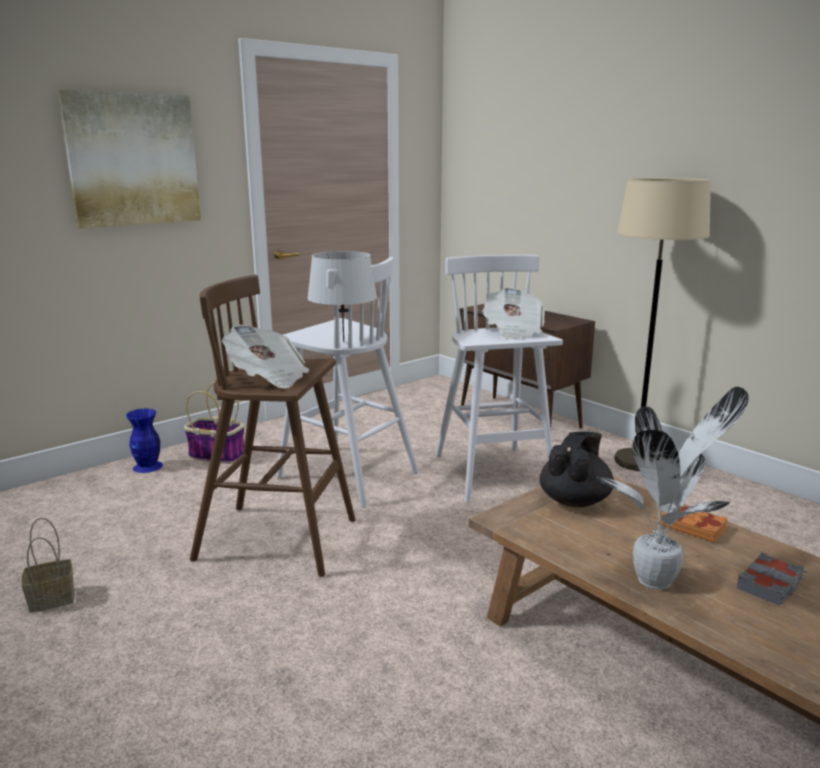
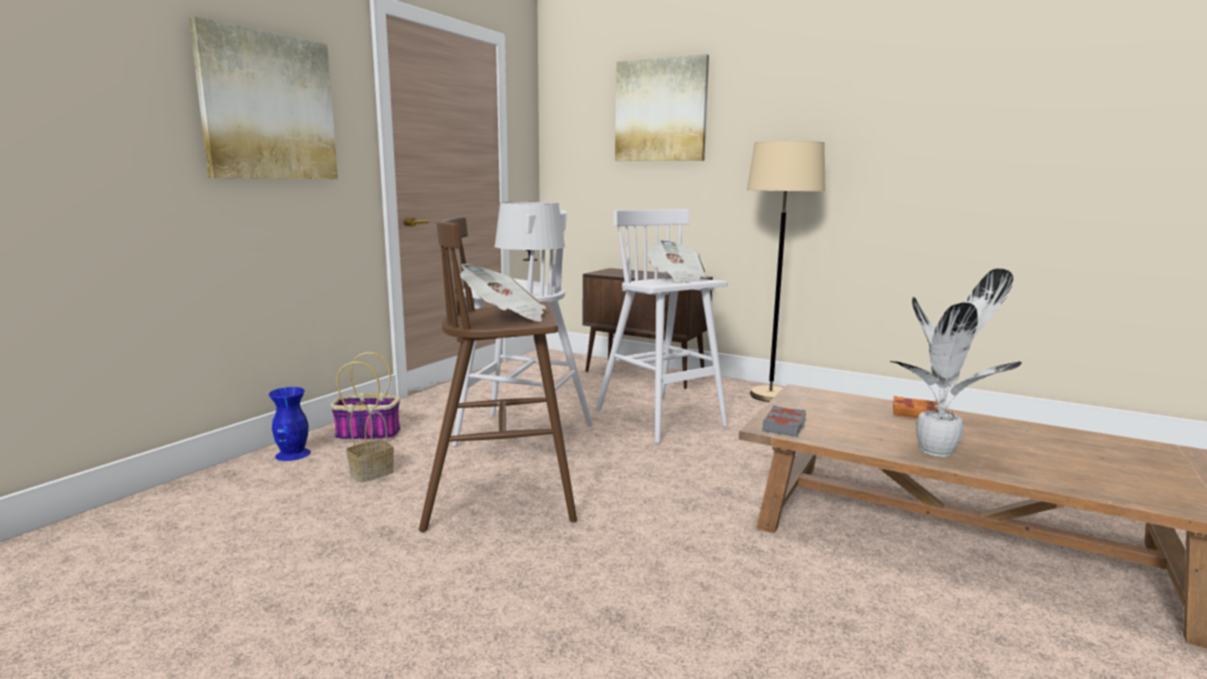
camera: 20 degrees left, 5 degrees down
basket [21,518,75,613] -> basket moved to [346,402,394,482]
black teapot [540,432,614,507] -> none
grey book [737,552,804,606] -> grey book moved to [762,405,806,437]
none -> picture [615,54,709,161]

